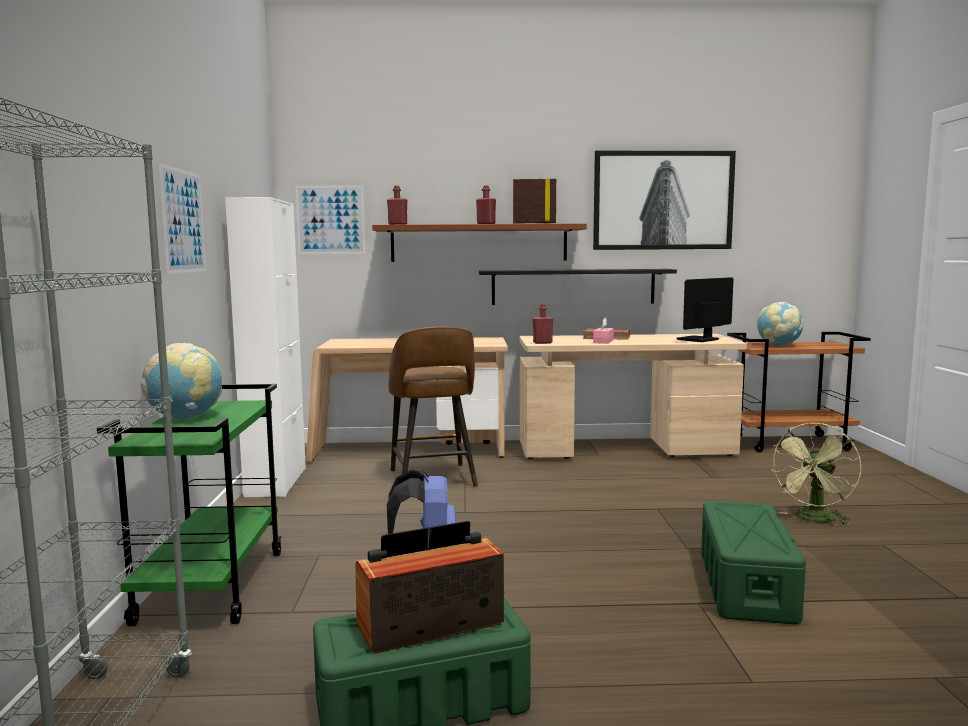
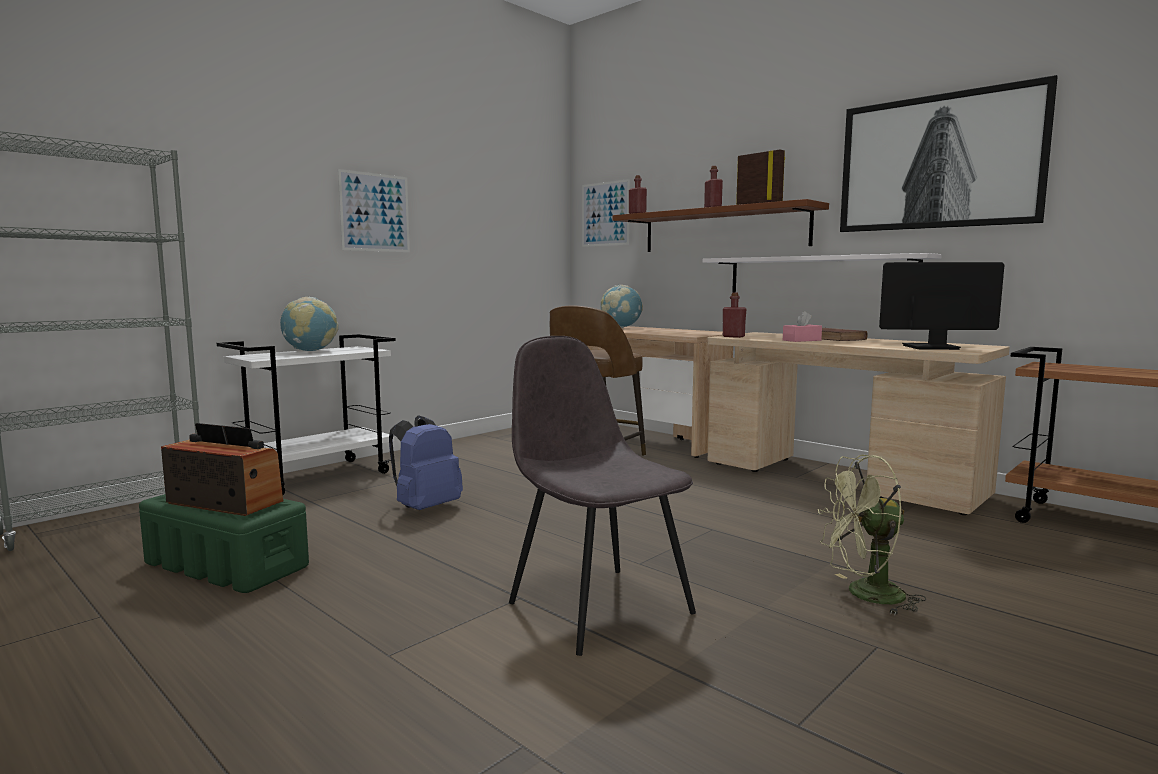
camera: 45 degrees right, 0 degrees up
green cart [97,384,282,626] -> white cart [217,334,396,495]
white cabinet [225,197,306,497] -> none
black shelf [479,269,677,305] -> white shelf [703,253,942,293]
green storage box [701,501,806,624] -> grey chair [509,336,696,656]
globe [757,302,804,346] -> globe moved to [601,285,643,328]

